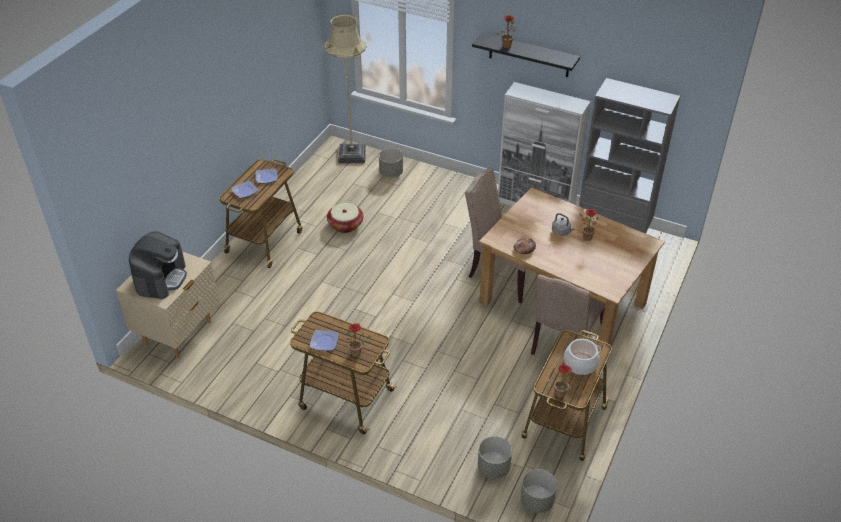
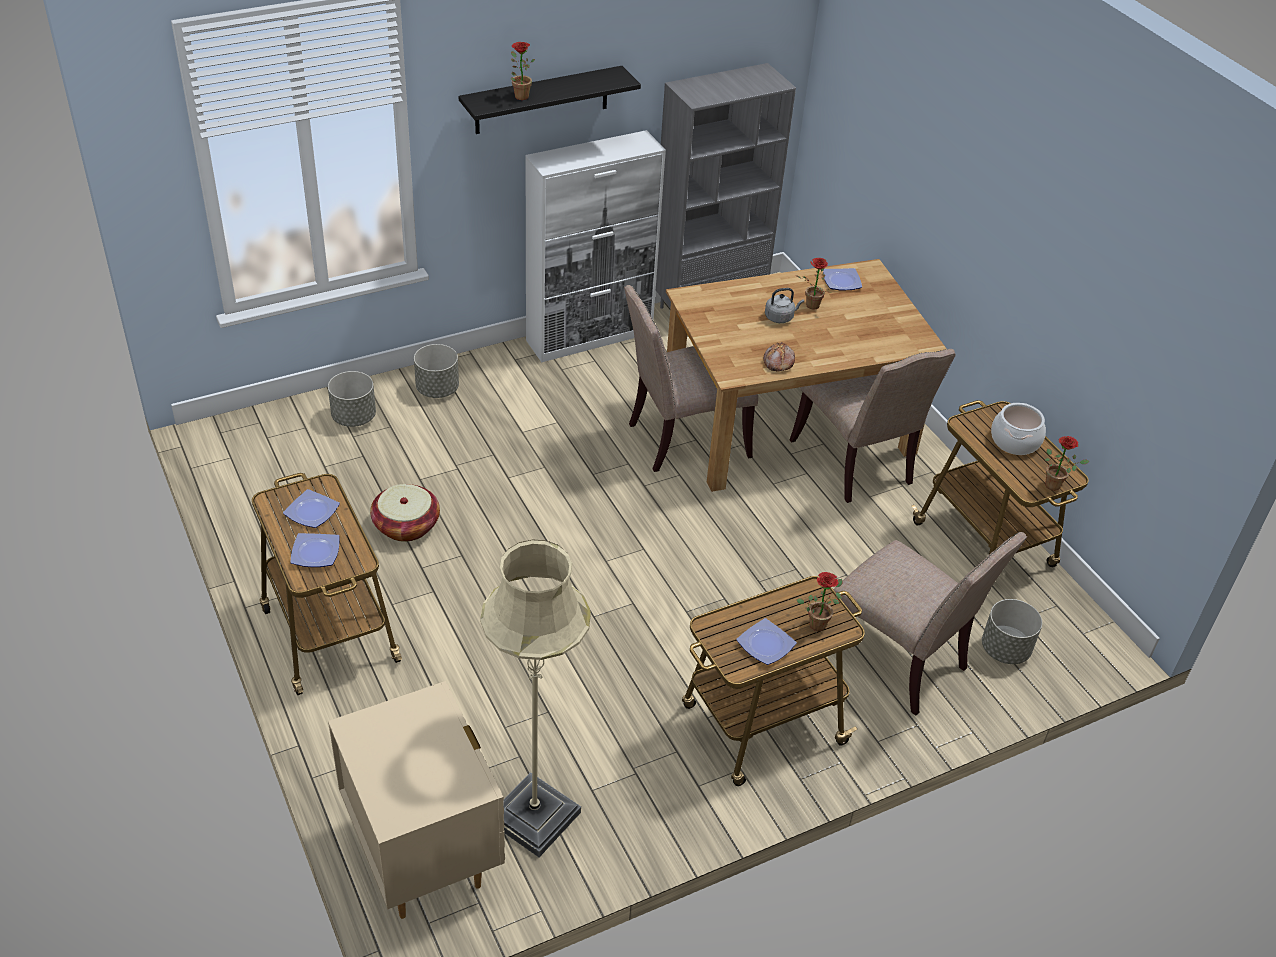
camera: 55 degrees left, 0 degrees up
coffee machine [129,231,187,299] -> none
beige floor lamp [324,14,367,164] -> beige floor lamp moved to [480,540,591,857]
grey planter [520,469,557,513] -> grey planter moved to [414,344,459,398]
none -> plate [823,268,862,290]
none -> beige chair [834,532,1027,716]

